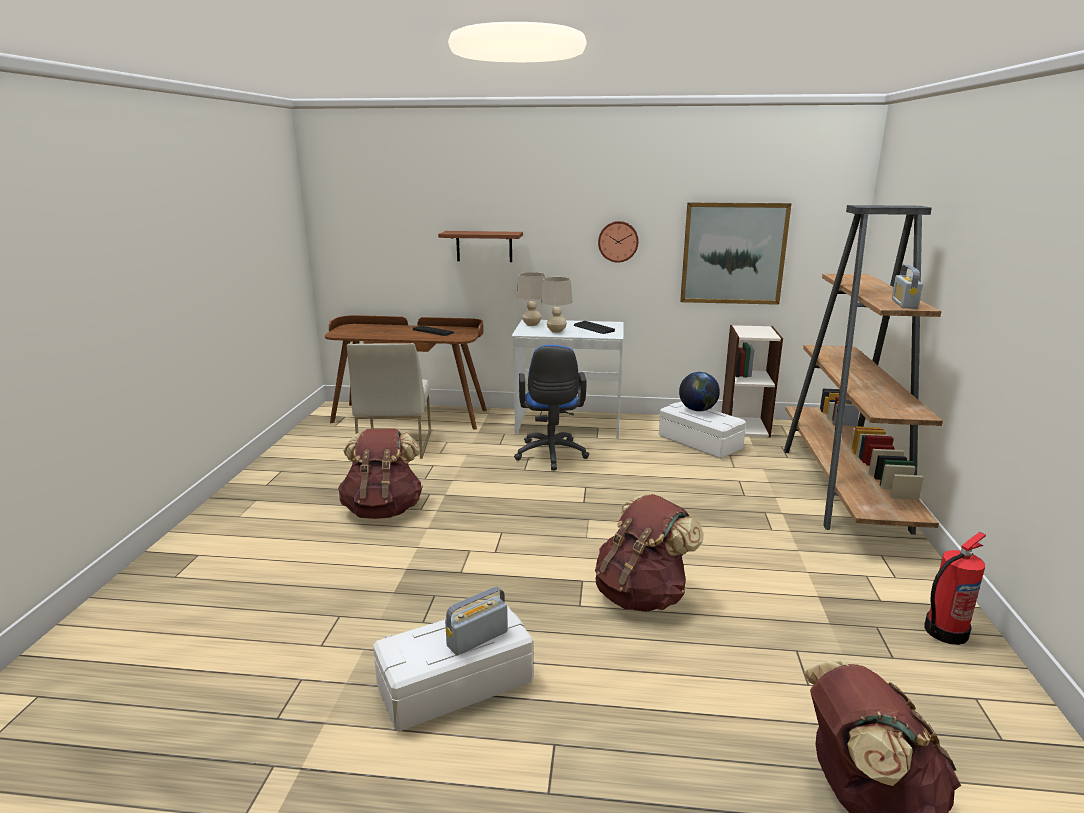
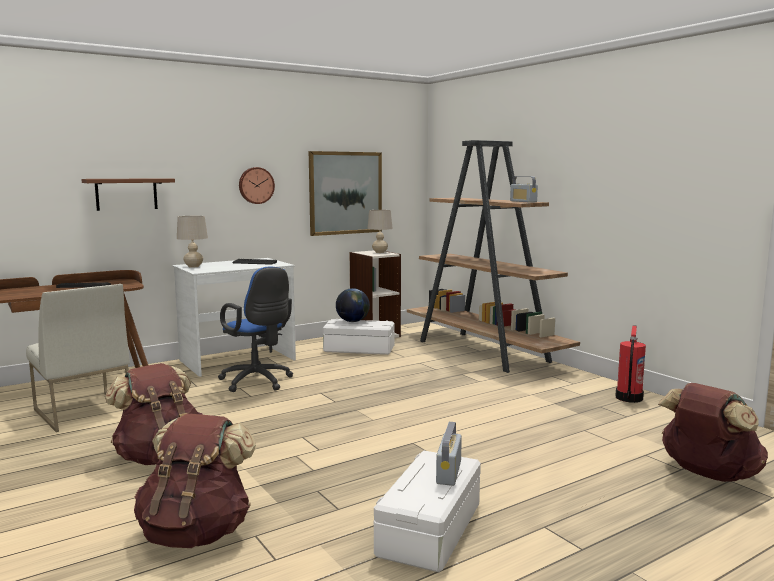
camera: 40 degrees left, 10 degrees down
beige table lamp [541,277,572,333] -> beige table lamp moved to [367,210,393,253]
brown backpack [595,494,704,612] -> brown backpack moved to [134,414,256,548]

